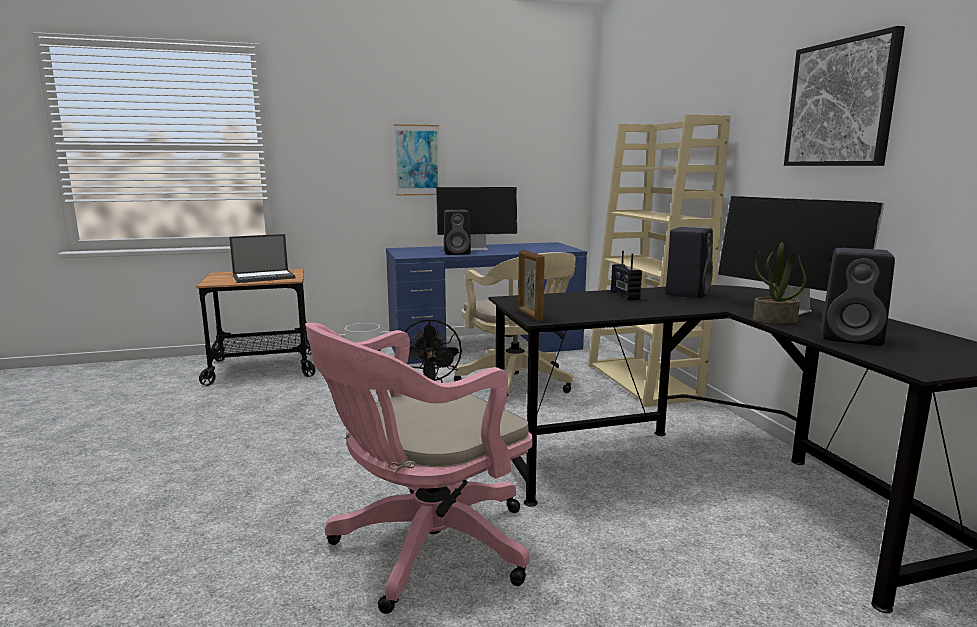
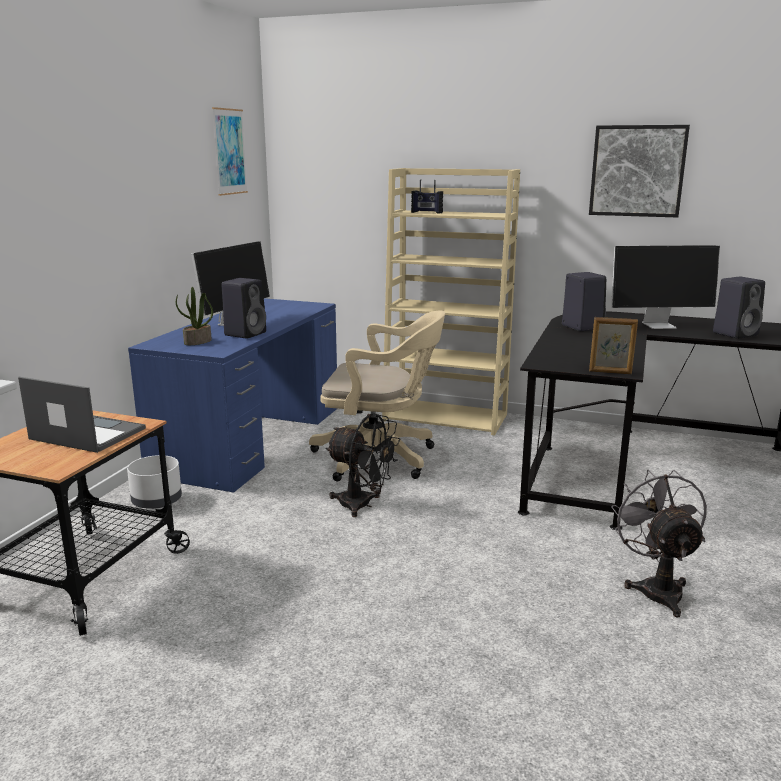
camera: 55 degrees left, 5 degrees up
laptop [229,234,295,283] -> laptop turned 75 degrees counterclockwise [18,377,146,453]
pink office chair [305,323,533,614] -> grey fan [611,469,707,618]
picture [394,124,440,196] -> picture moved to [212,107,248,196]
radio [611,251,642,300] -> radio moved to [411,179,443,214]
potted plant [753,242,806,324] -> potted plant moved to [176,287,213,345]

